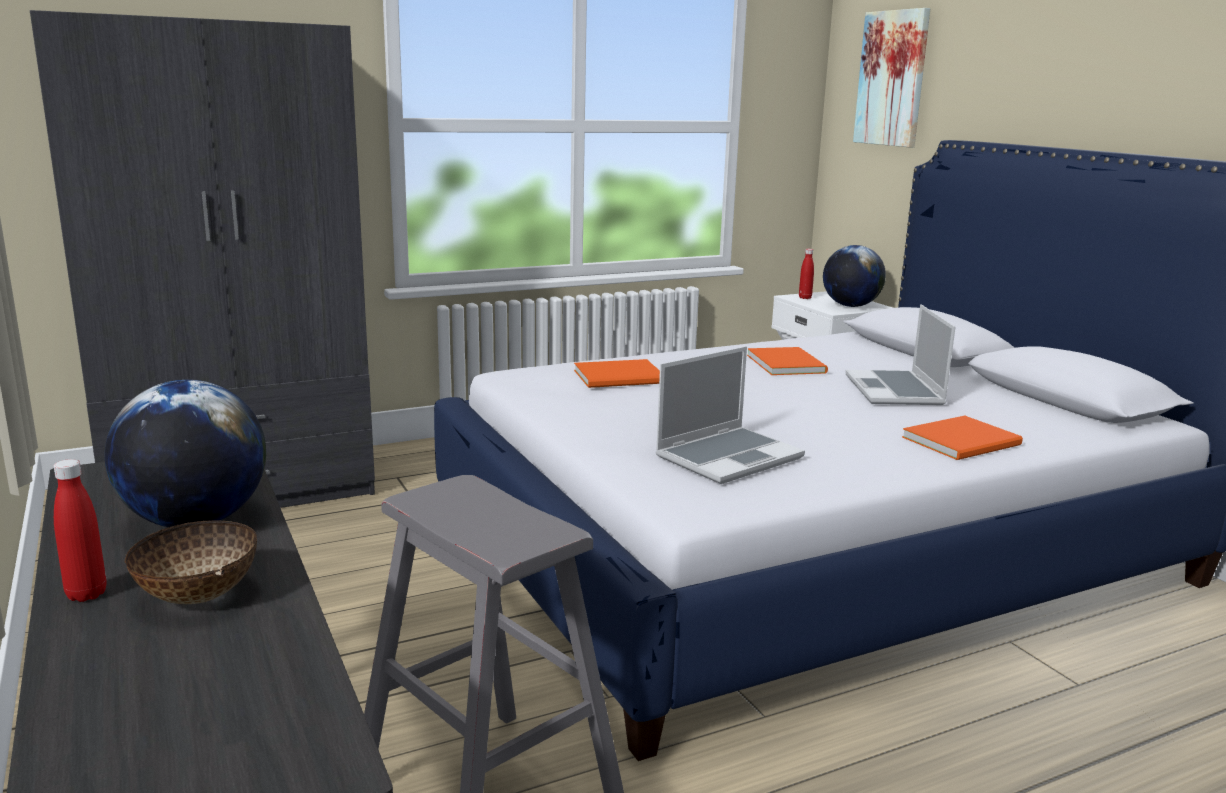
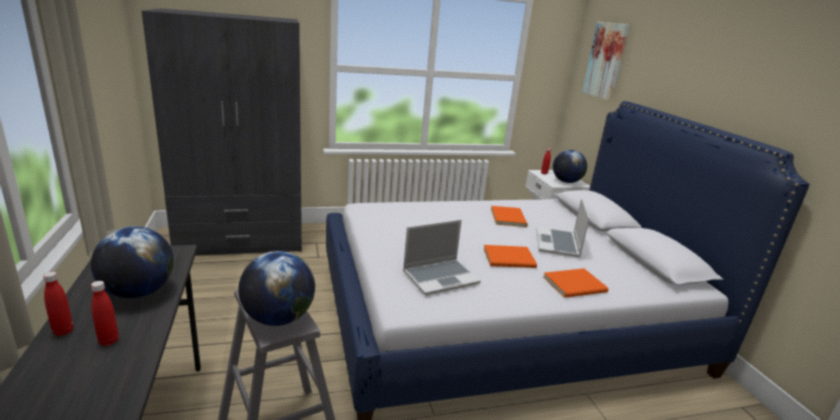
camera: 10 degrees right, 5 degrees up
bowl [124,520,257,604] -> red bottle [91,281,119,346]
orange book [574,359,660,388] -> orange book moved to [484,245,537,268]
none -> globe [238,251,315,326]

